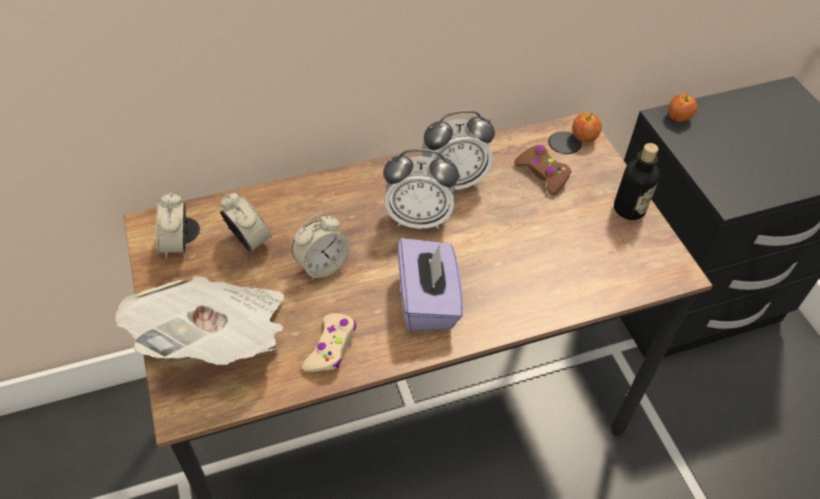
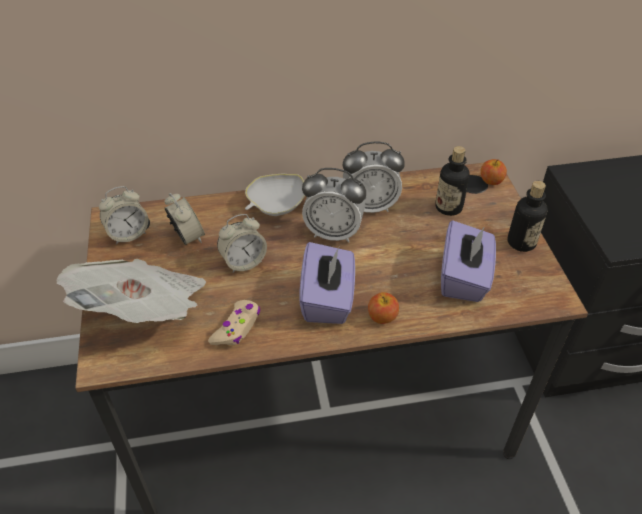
camera: 10 degrees right, 5 degrees down
alarm clock [156,192,188,259] -> alarm clock turned 120 degrees counterclockwise [99,186,148,244]
brown game controller [514,145,571,196] -> bottle [436,146,470,216]
apple [668,94,697,122] -> apple moved to [368,292,399,324]
none -> white bowl [245,174,305,216]
none -> purple tissue box [441,220,496,302]

